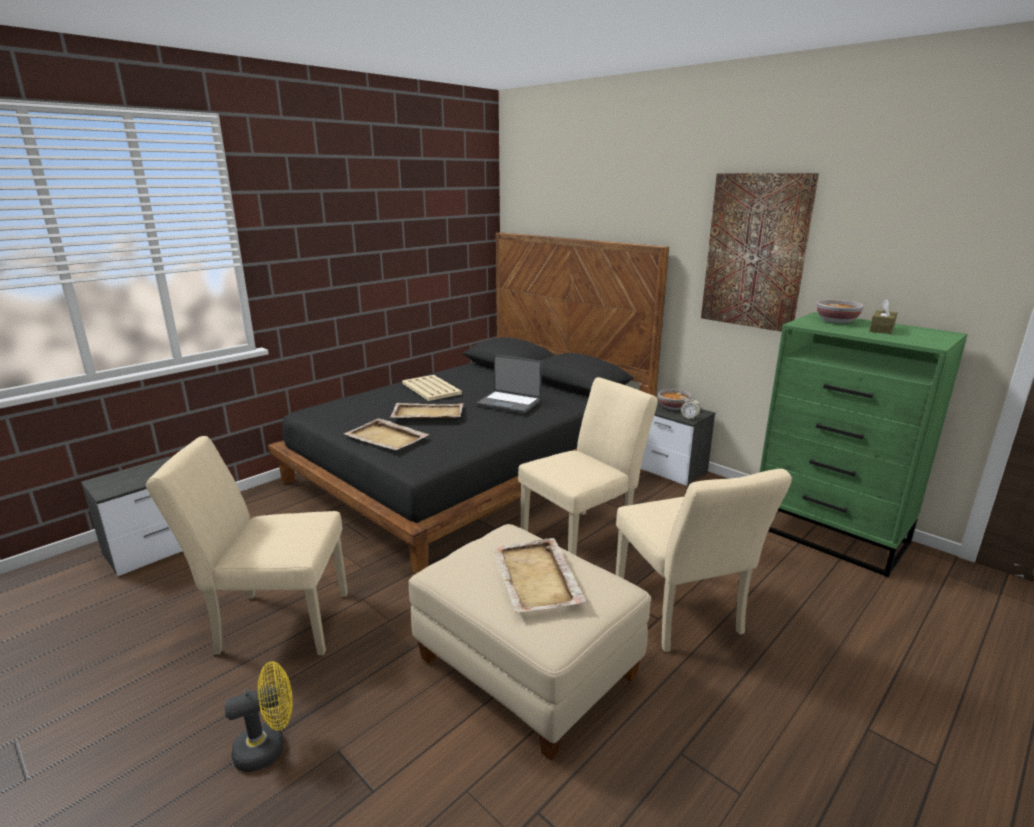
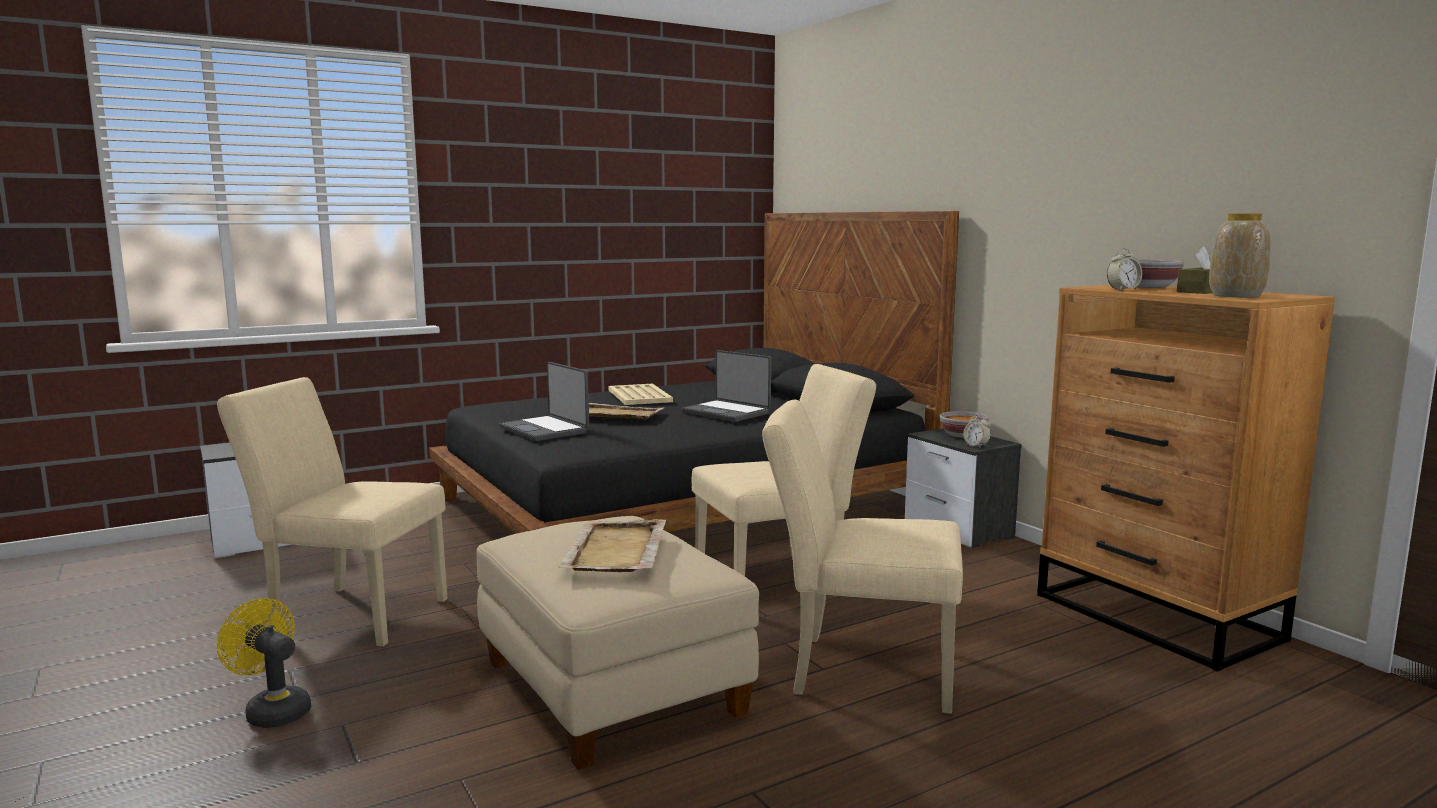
camera: 15 degrees right, 10 degrees down
yellow fan [225,661,293,772] -> yellow fan turned 135 degrees counterclockwise [217,598,311,728]
beige tray [344,418,430,450] -> laptop [499,362,589,441]
beige chair [616,469,792,652] -> beige chair turned 105 degrees clockwise [762,400,963,714]
picture [701,173,819,332] -> none
green dresser [760,312,967,578] -> brown dresser [1037,285,1335,672]
none -> alarm clock [1107,248,1142,291]
none -> vase [1209,213,1271,298]

